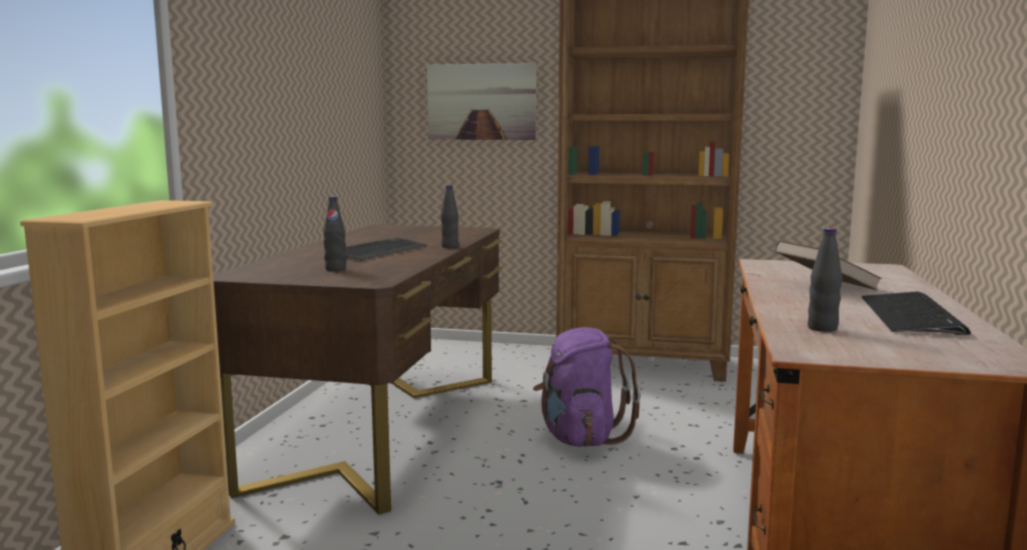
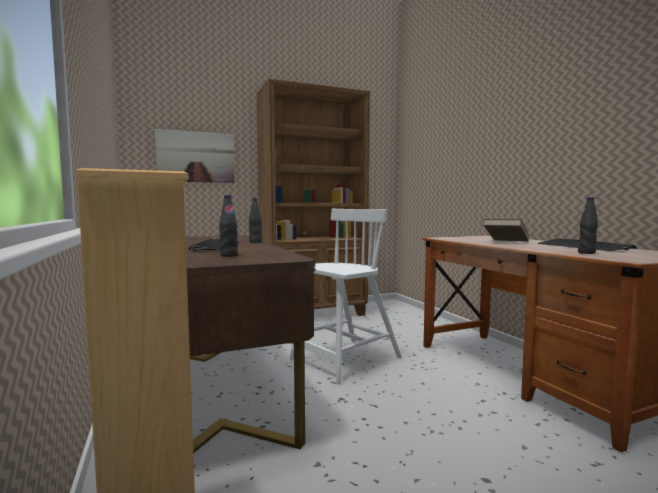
camera: 35 degrees left, 5 degrees down
purple backpack [533,327,641,447] -> white chair [289,209,402,384]

